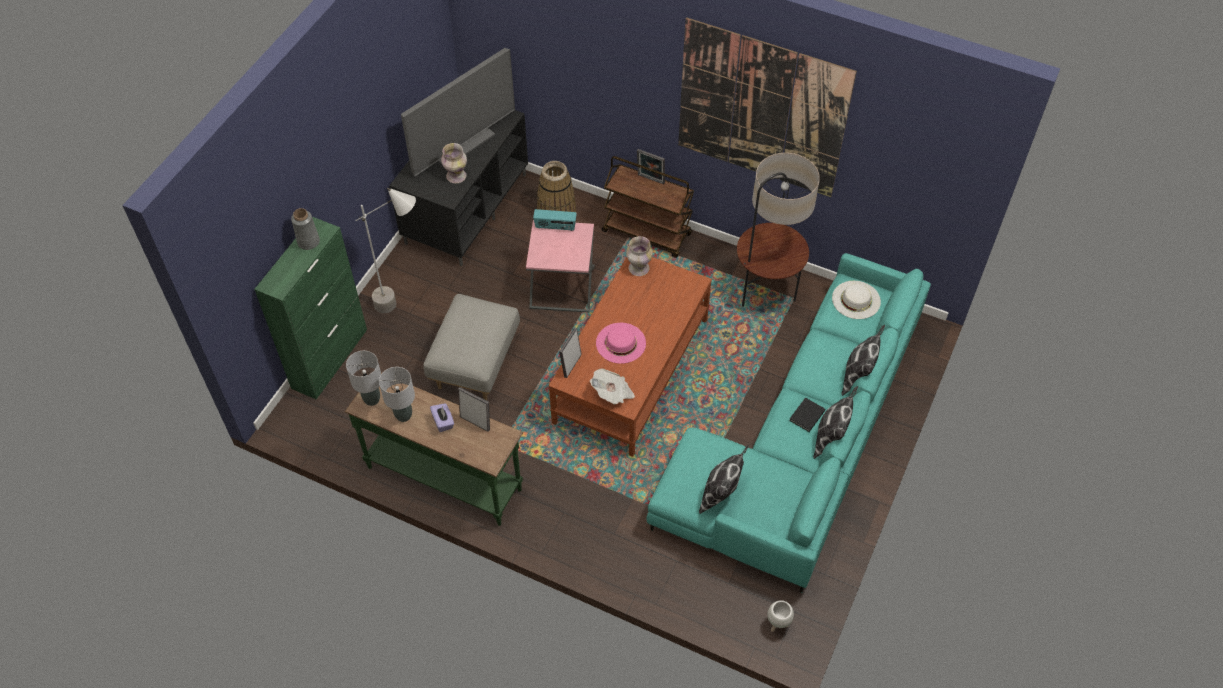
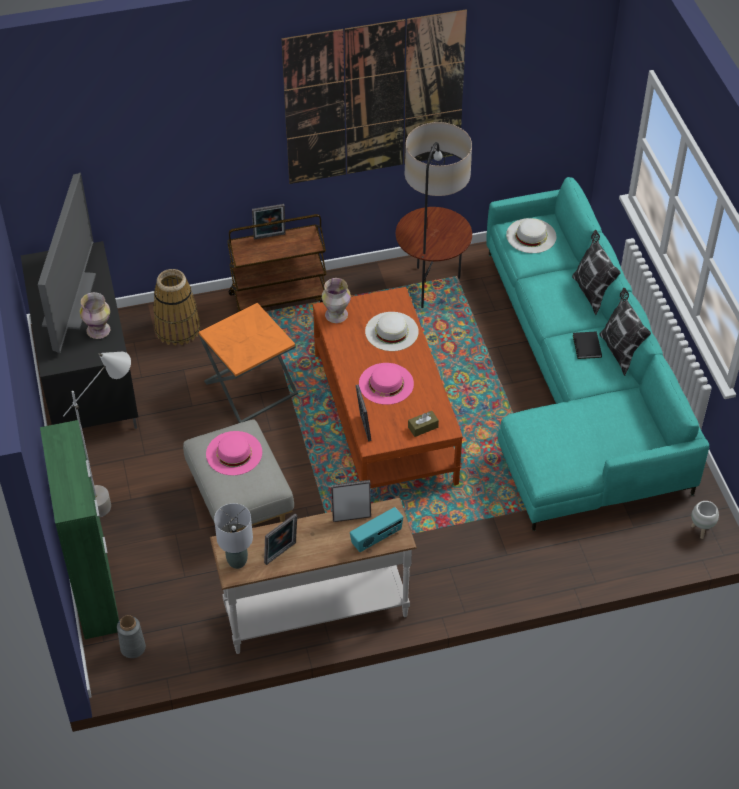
camera: 40 degrees left, 5 degrees down
grey vase [291,208,320,250] -> grey vase moved to [117,615,146,658]
green console table [345,373,523,526] -> white console table [210,498,417,654]
grey table lamp [379,367,415,422] -> picture frame [264,514,297,565]
purple tissue box [430,403,454,432] -> none
pink side table [526,220,595,313] -> orange side table [199,303,298,423]
radio [533,209,577,231] -> radio moved to [350,507,403,552]
newspaper [590,368,635,404] -> brown tissue box [408,411,439,437]
pillow [699,445,749,514] -> none
none -> pink hat [206,431,262,475]
none -> white hat [365,312,419,351]

